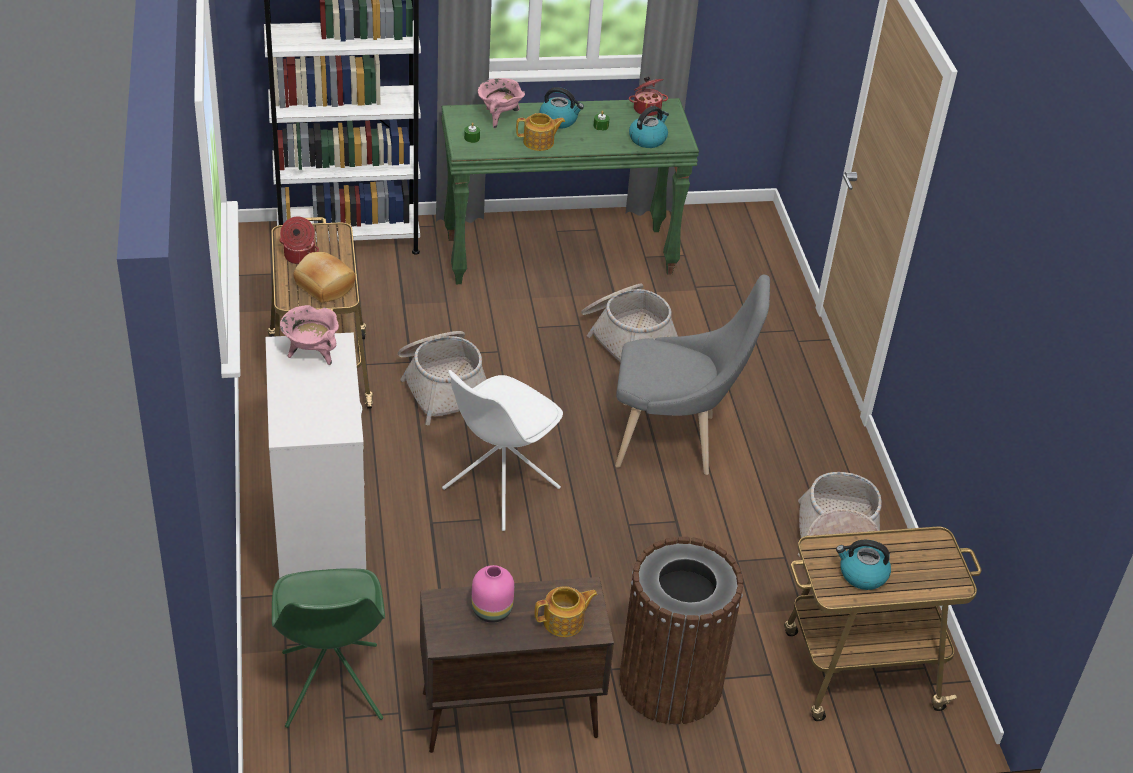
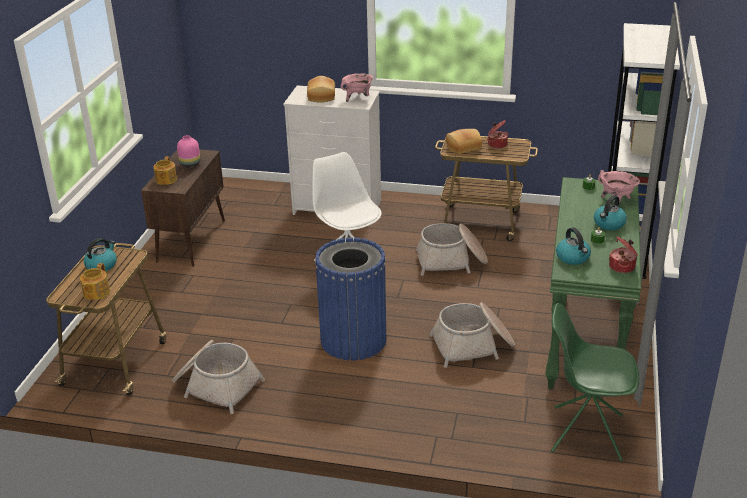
camera: 115 degrees right, 10 degrees down
green chair [272,568,385,728] -> green chair moved to [551,303,639,461]
teapot [516,113,565,151] -> teapot moved to [80,263,110,300]
grey chair [615,274,770,475] -> blue trash can [315,237,386,361]
brown trash can [619,536,743,724] -> none
none -> bread [307,76,335,102]

